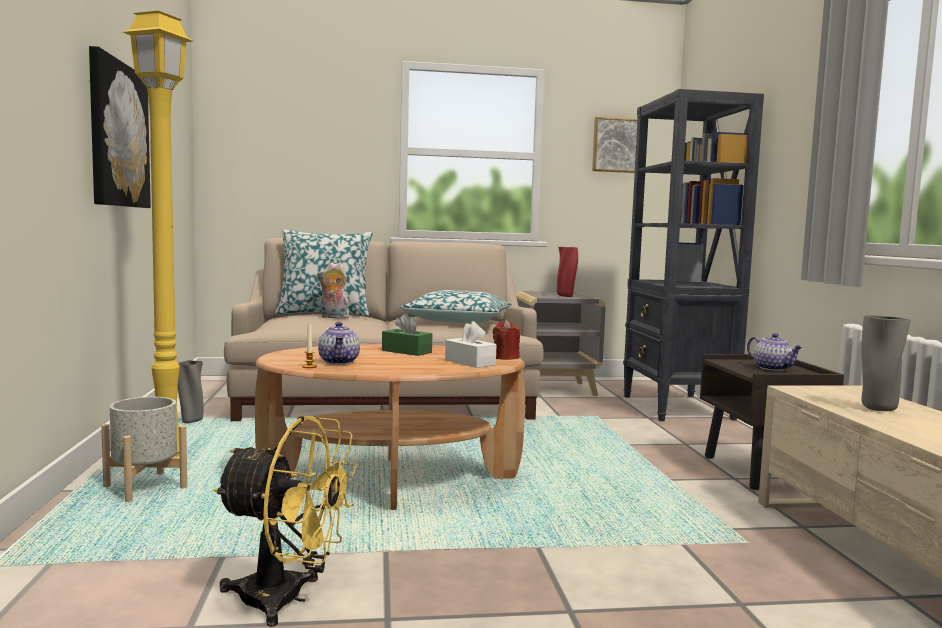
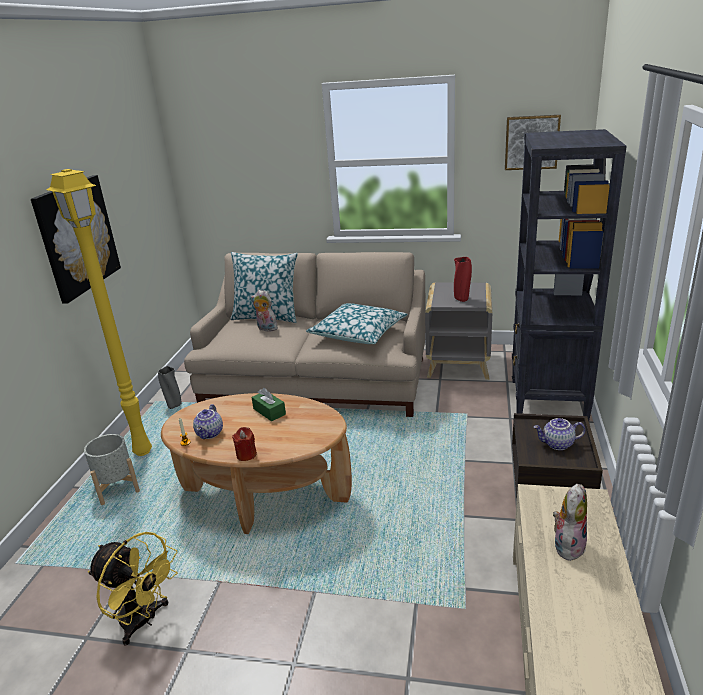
camera: 20 degrees right, 20 degrees up
white tissue box [445,321,497,368] -> none
red candle [493,320,520,360] -> red candle moved to [232,427,257,461]
teapot [747,333,803,371] -> teapot turned 105 degrees clockwise [534,418,585,450]
grey vase [861,315,911,411] -> plush toy [553,484,587,561]

